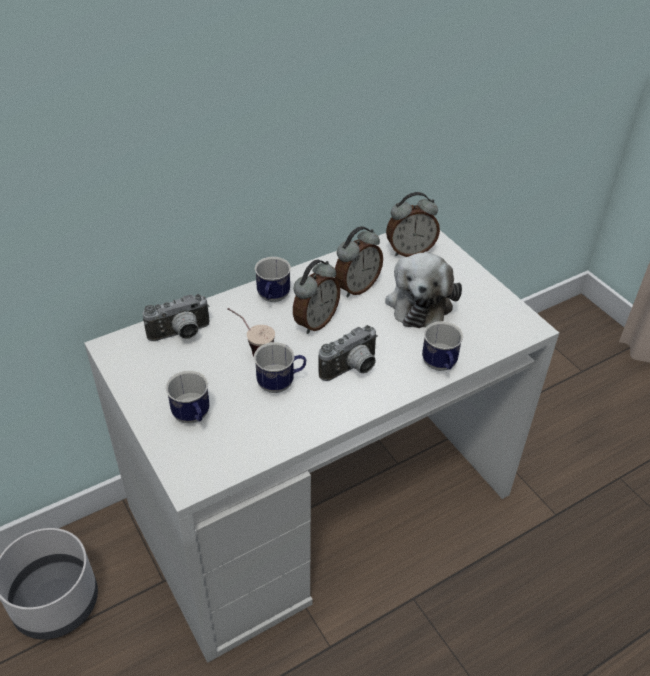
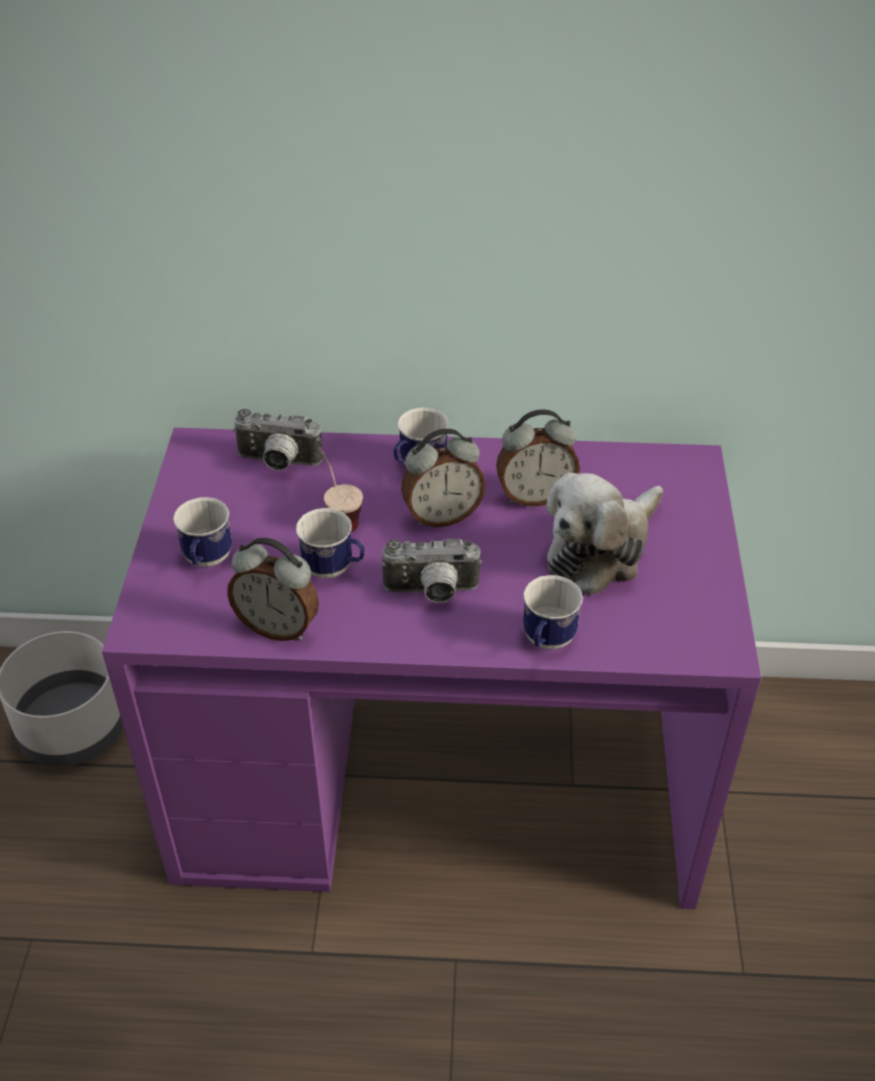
camera: 35 degrees right, 0 degrees up
white desk [84,230,559,663] -> purple desk [102,428,761,909]
alarm clock [386,192,440,257] -> alarm clock moved to [227,538,319,641]

